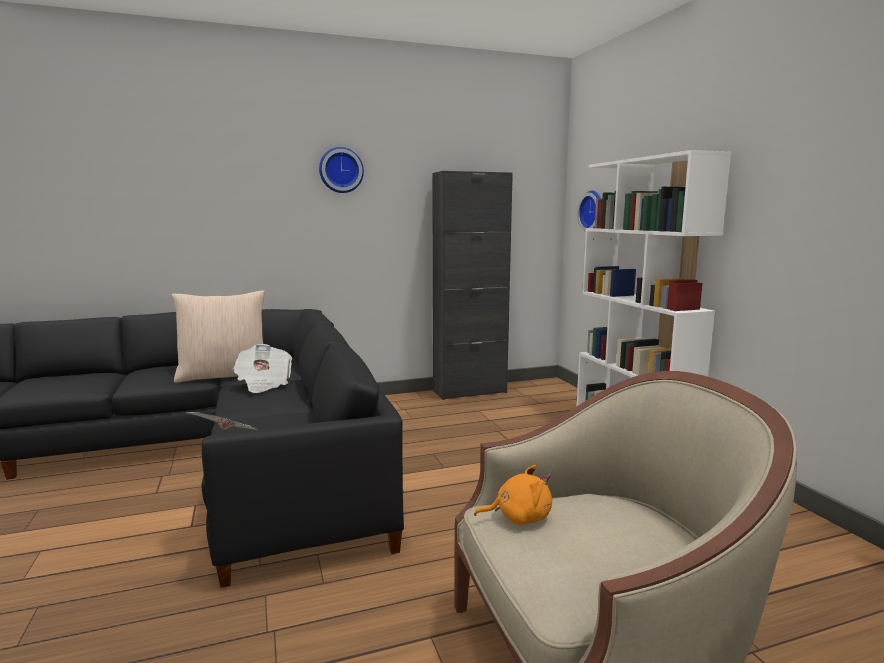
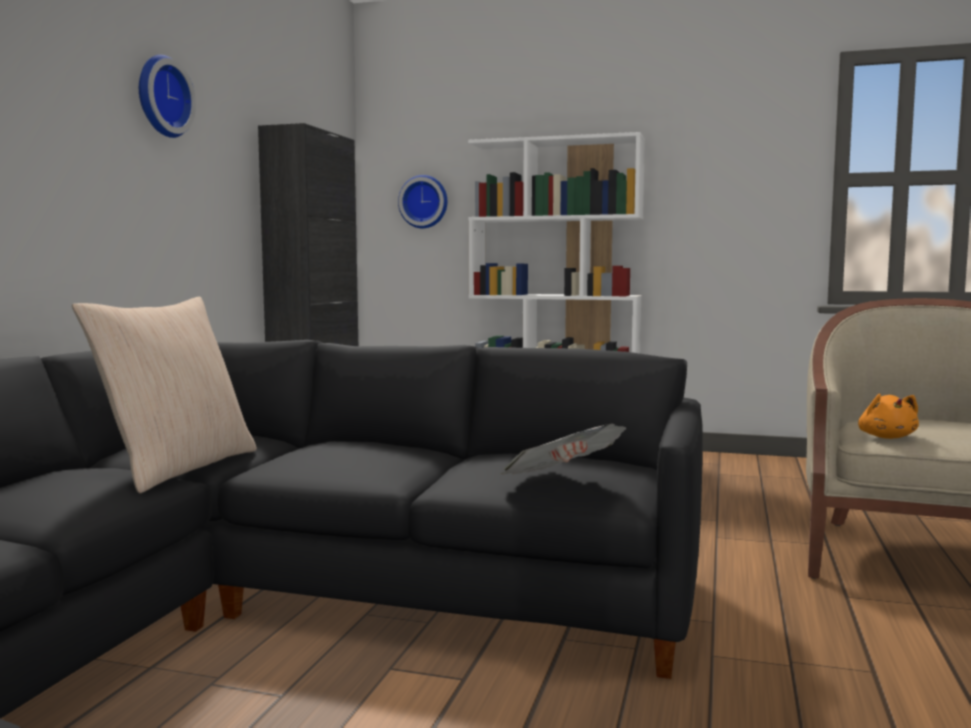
camera: 55 degrees left, 5 degrees down
newspaper [233,344,292,393] -> none
orange plush toy [474,465,552,525] -> orange plush toy turned 150 degrees clockwise [858,394,919,439]

